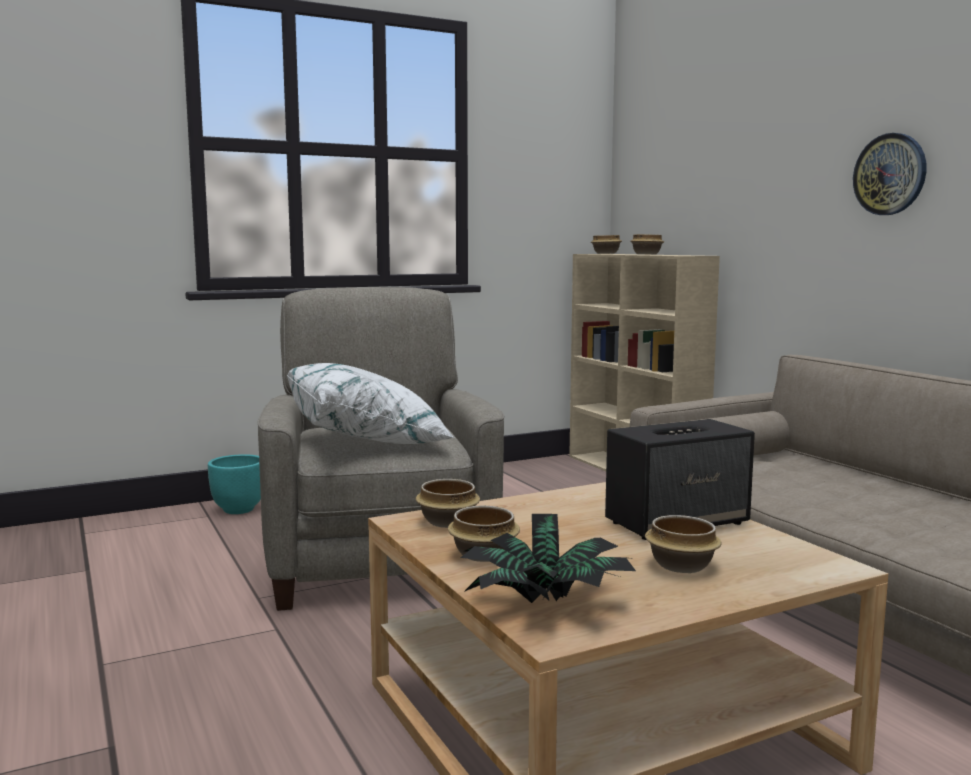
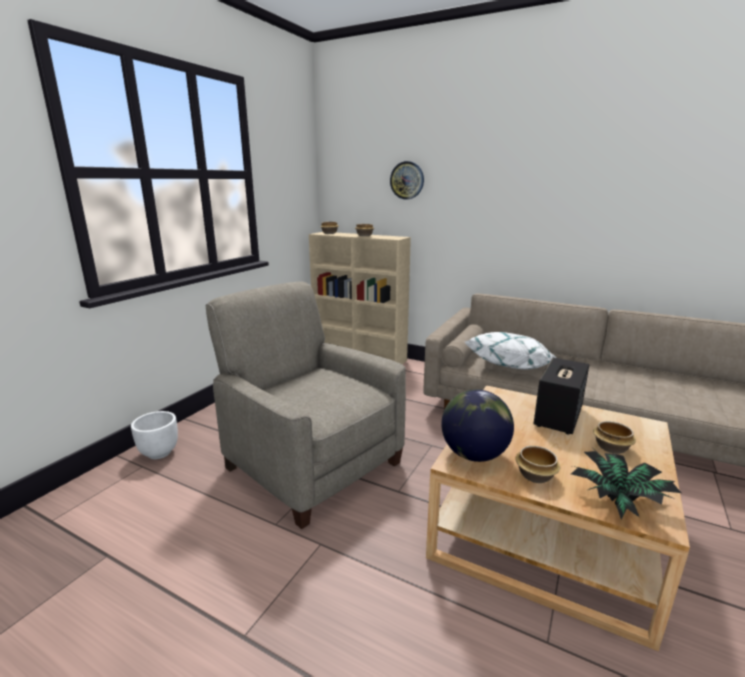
camera: 35 degrees left, 10 degrees up
turquoise planter [208,454,261,514] -> white planter [131,411,178,459]
white pillow [287,363,455,444] -> white pillow moved to [465,332,556,370]
bowl [416,479,480,528] -> globe [441,389,514,462]
wall clock [853,133,926,215] -> wall clock moved to [390,161,424,199]

